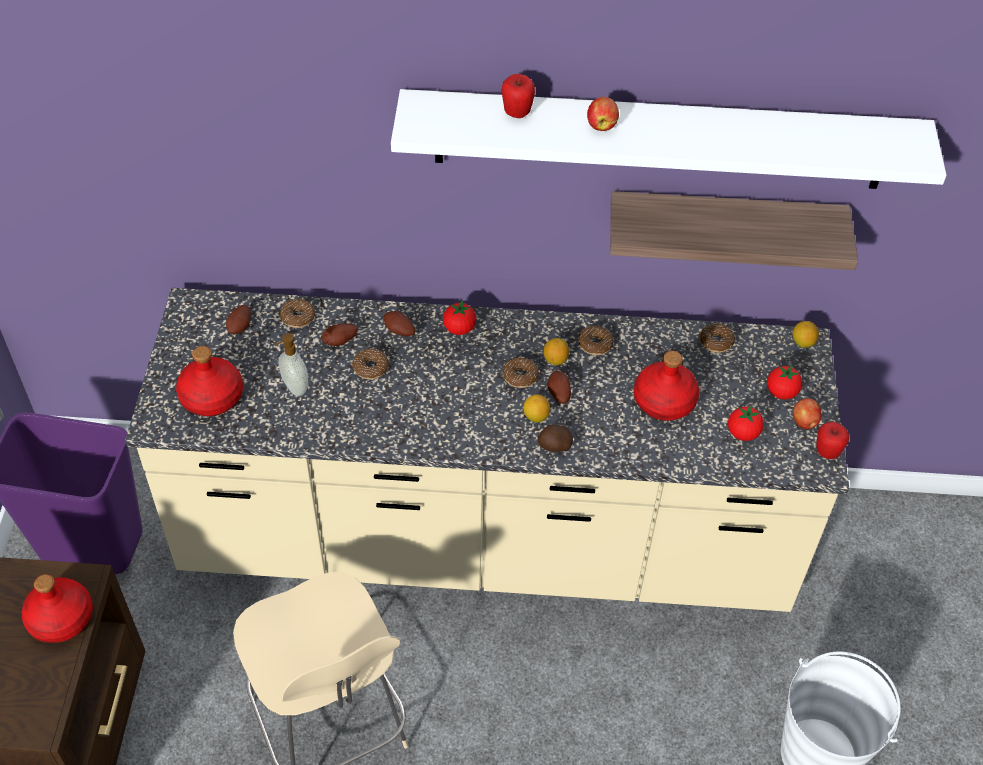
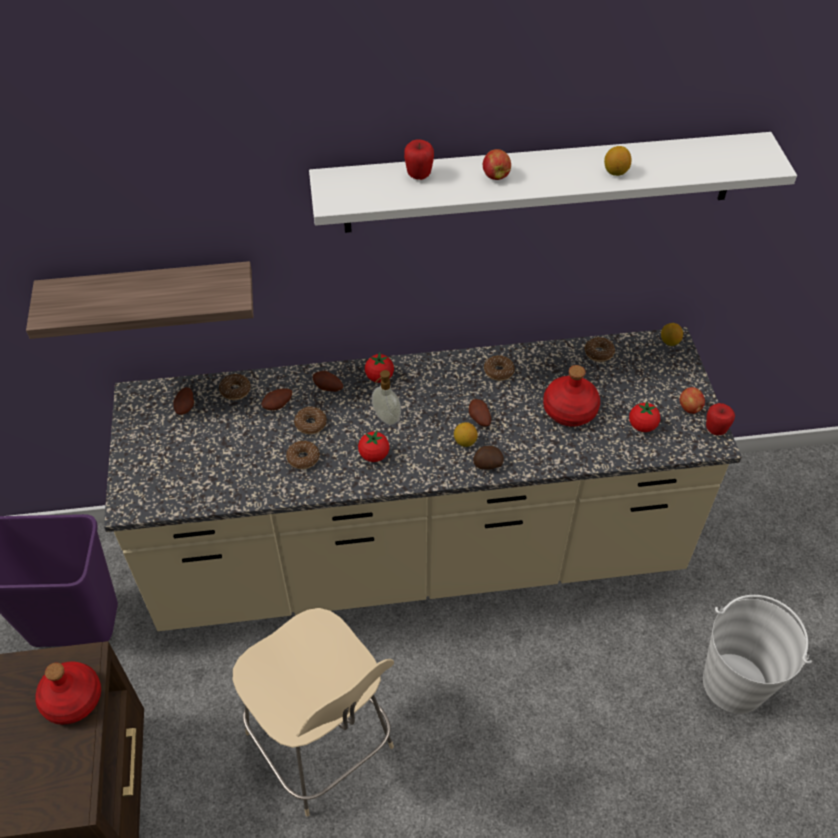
camera: 10 degrees left, 0 degrees up
red bottle [176,346,243,416] -> none
soap dispenser [275,333,308,396] -> soap dispenser moved to [372,370,401,425]
donut [502,357,539,388] -> donut moved to [286,441,320,469]
lemon [544,338,569,365] -> lemon moved to [604,146,632,176]
shelf [610,191,858,270] -> shelf moved to [26,261,254,339]
tomato [767,365,802,400] -> tomato moved to [358,431,390,462]

